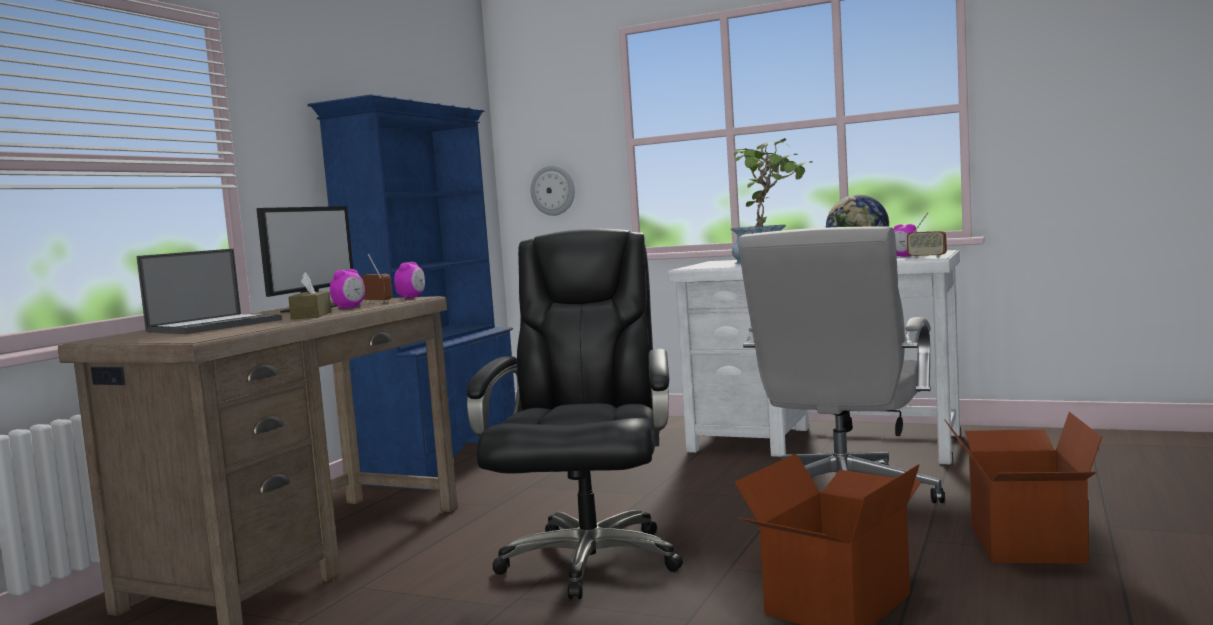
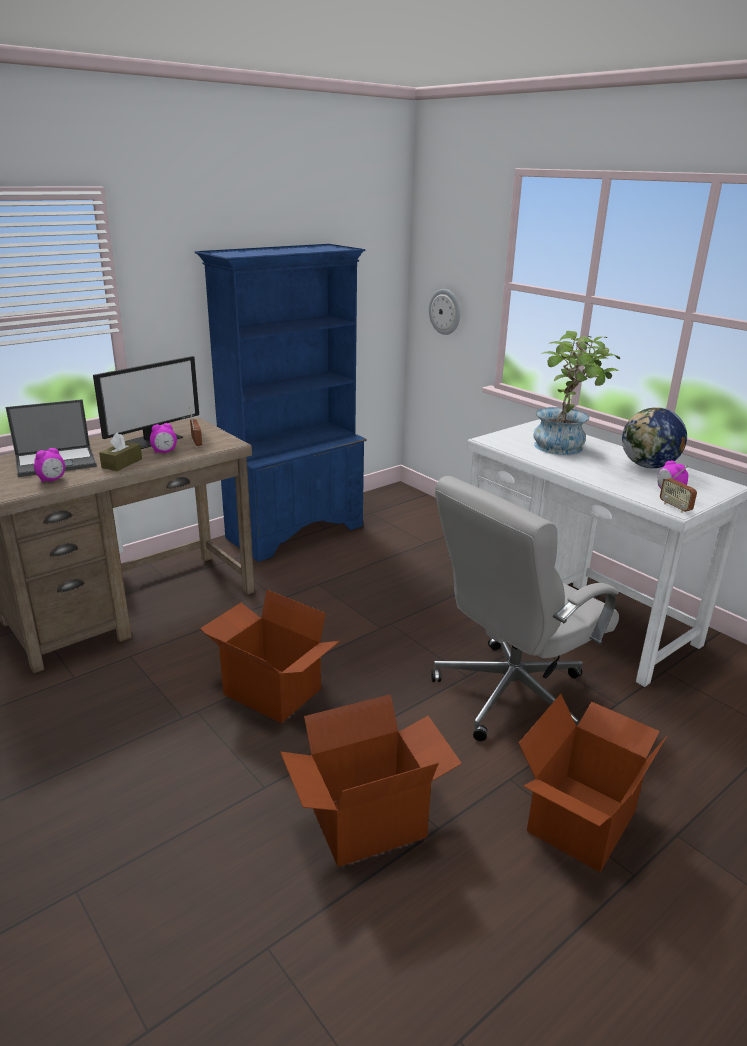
camera: 25 degrees right, 20 degrees up
alarm clock [394,262,425,299] -> alarm clock moved to [34,448,65,482]
black office chair [467,229,683,599] -> cardboard box [200,590,340,723]

